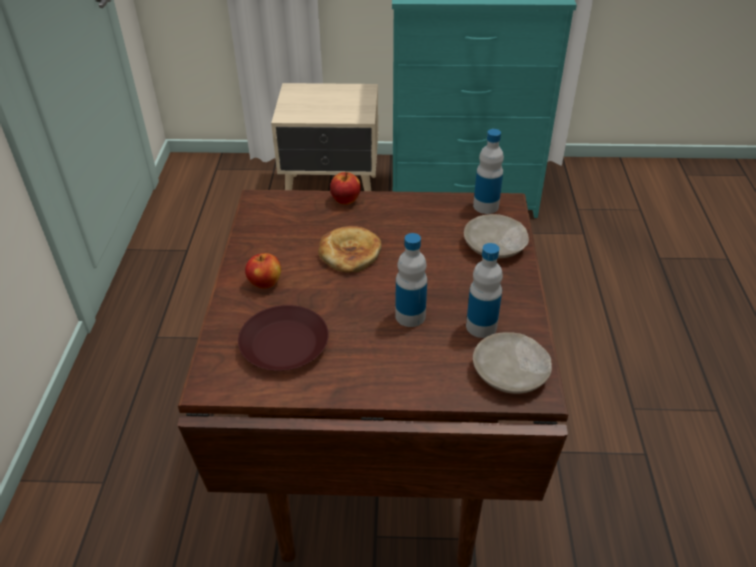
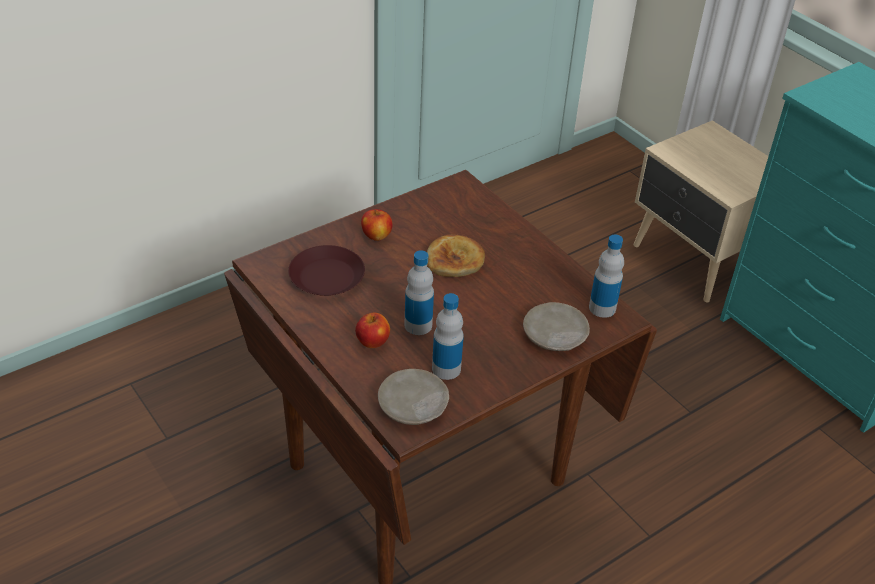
camera: 50 degrees right, 0 degrees up
apple [330,172,361,205] -> apple moved to [355,313,390,348]

